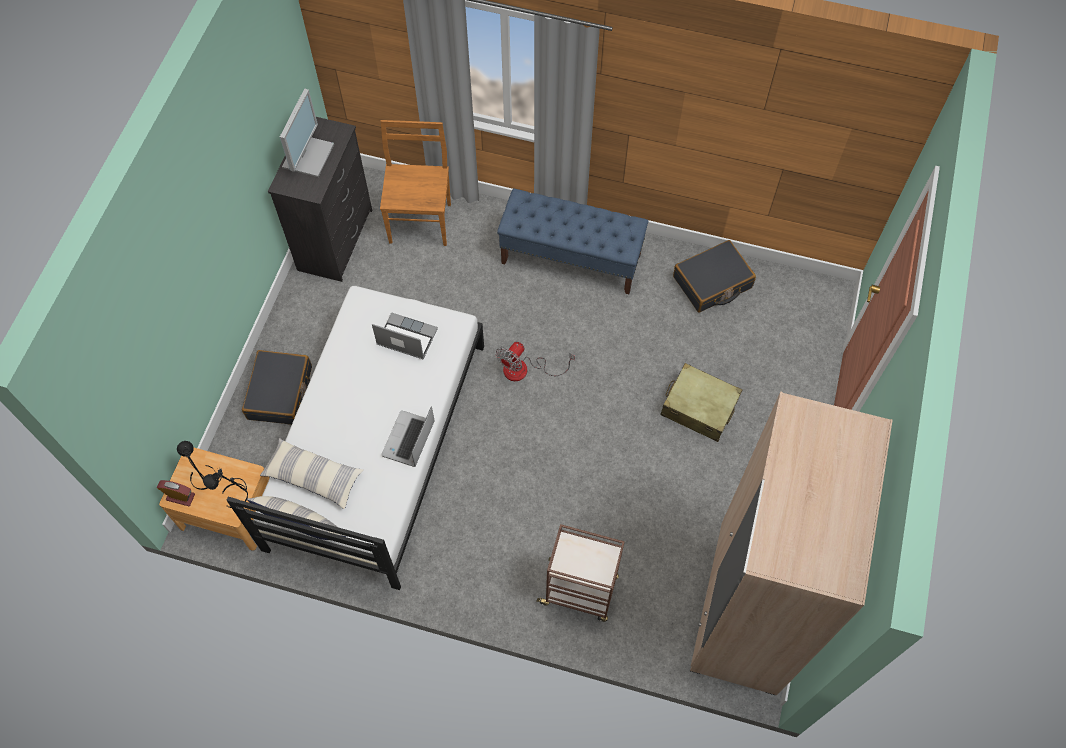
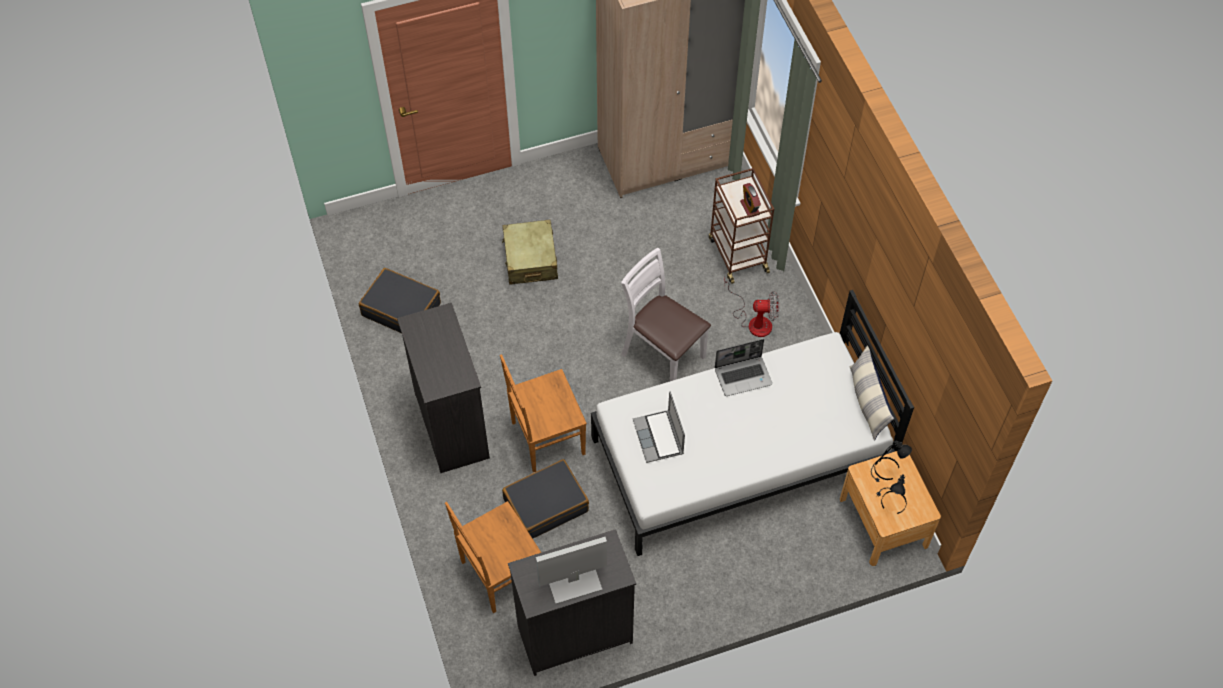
camera: 125 degrees left, 5 degrees down
alarm clock [157,480,195,506] -> alarm clock moved to [740,183,761,218]
black suitcase [242,350,312,425] -> black suitcase moved to [502,459,589,539]
pillow [260,438,364,509] -> none
fan [496,342,575,381] -> fan moved to [724,278,779,337]
blue bench [497,189,648,294] -> black dresser [397,303,490,473]
none -> brown chair [500,354,587,472]
none -> white chair [621,248,711,381]

